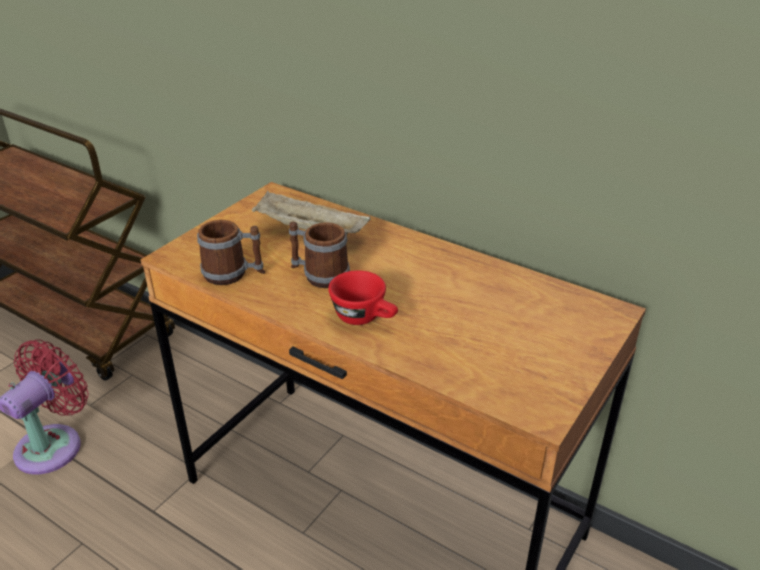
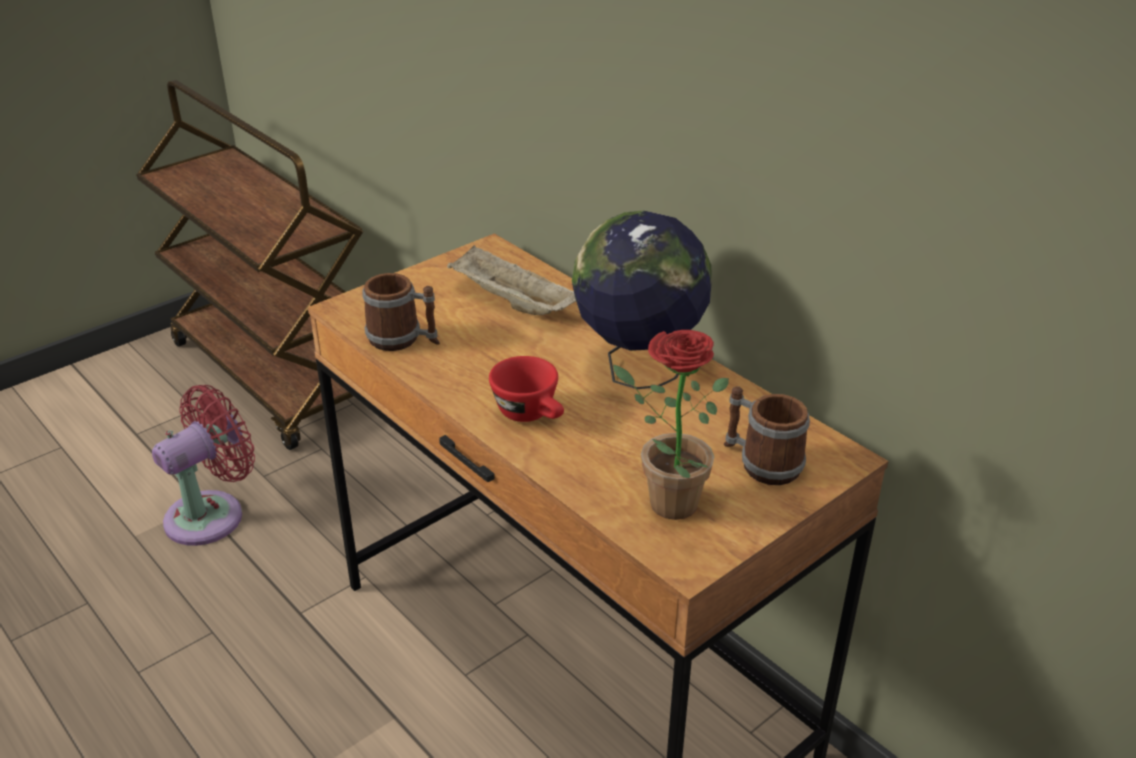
camera: 15 degrees right, 0 degrees up
mug [289,221,350,288] -> mug moved to [724,386,810,485]
none -> globe [572,211,712,389]
none -> potted plant [613,330,729,520]

